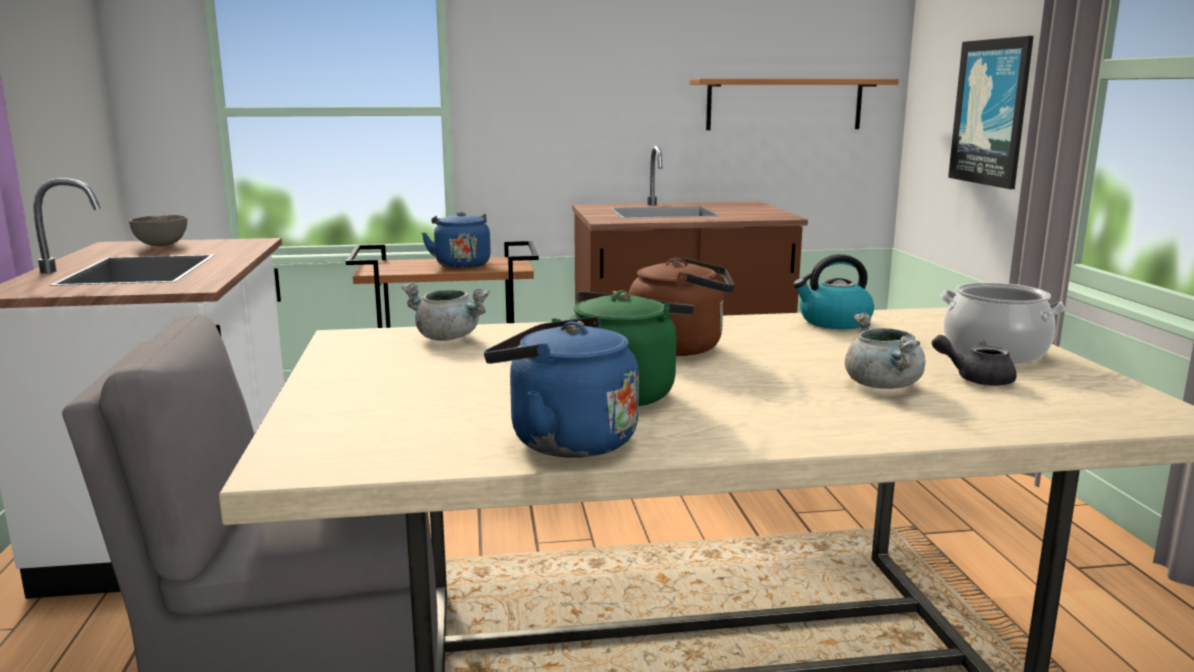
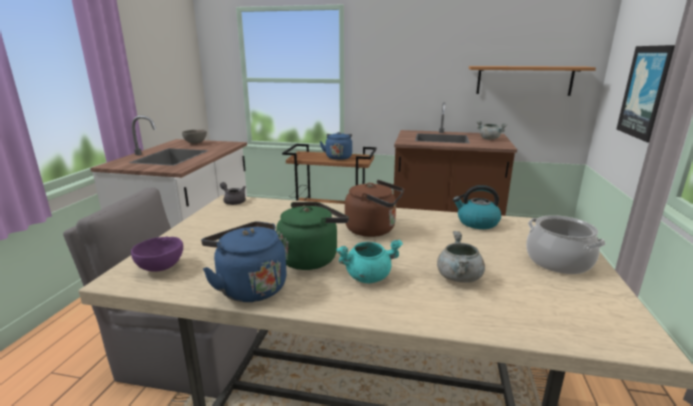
camera: 20 degrees right, 5 degrees up
grey cooking pot [401,283,490,341] -> grey cooking pot moved to [477,121,507,140]
grey teapot [932,335,1017,386] -> grey teapot moved to [220,182,246,205]
none -> purple bowl [131,236,183,272]
none -> turquoise cooking pot [336,240,403,283]

